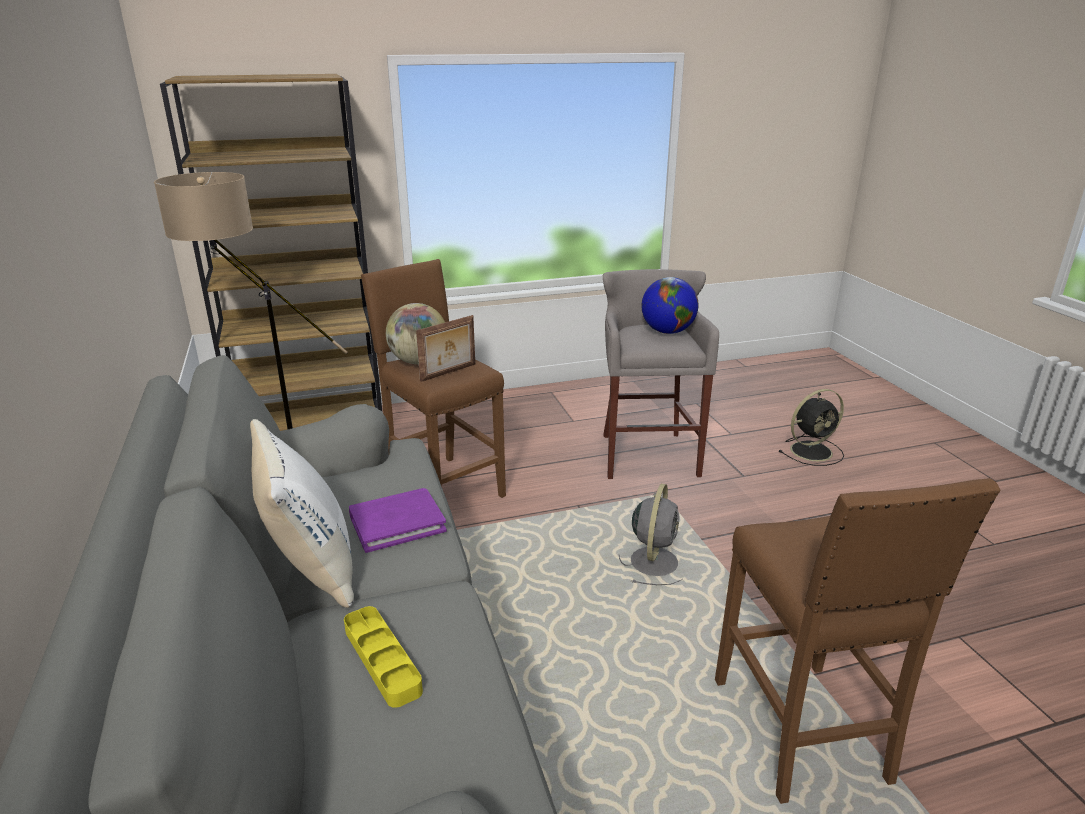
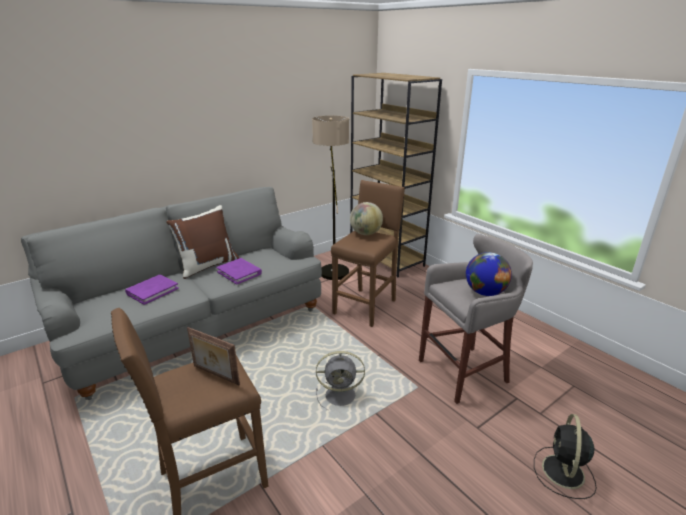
camera: 70 degrees right, 0 degrees up
white pillow [250,419,354,608] -> brown pillow [166,205,239,279]
yellow tray [344,606,423,708] -> purple book [125,275,179,305]
picture frame [416,315,475,382] -> picture frame moved to [187,327,240,385]
black fan [778,389,844,466] -> black fan turned 60 degrees clockwise [534,414,597,499]

